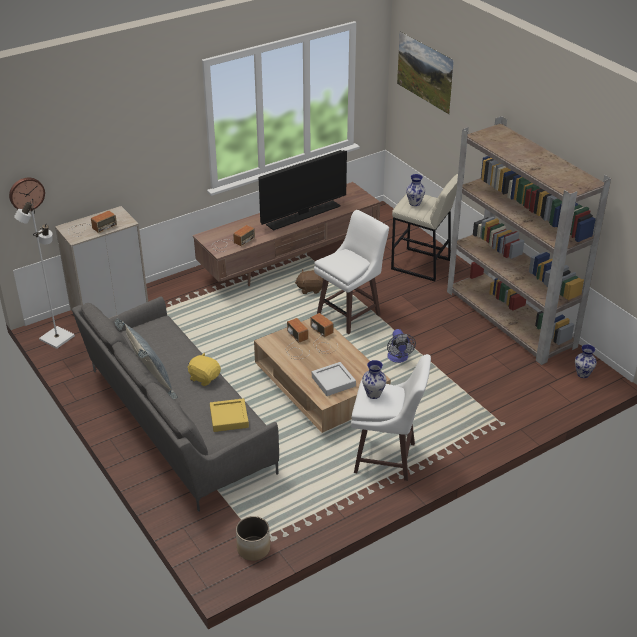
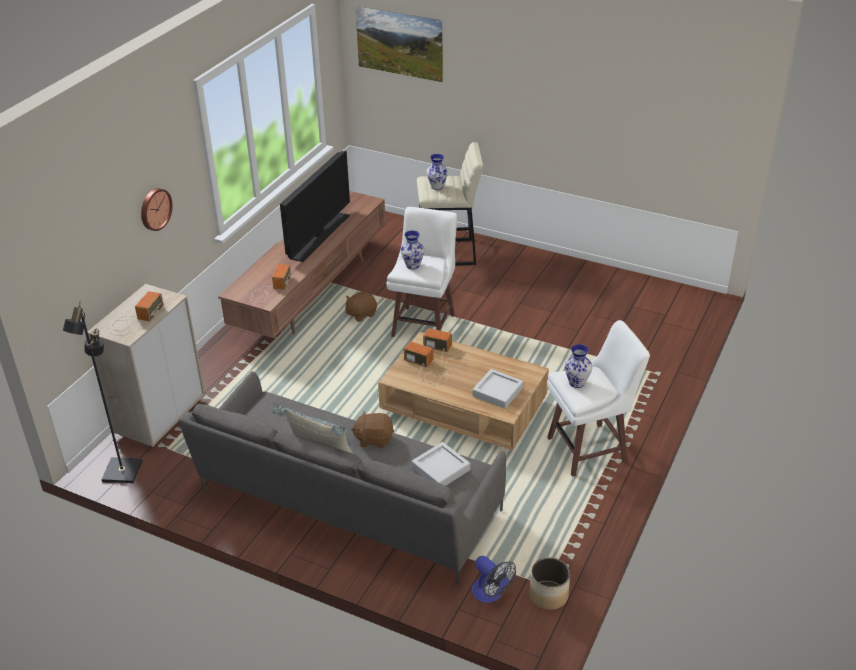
camera: 30 degrees left, 0 degrees up
wall clock [9,177,45,211] -> wall clock moved to [141,188,173,231]
white floor lamp [14,199,75,349] -> black floor lamp [63,301,143,483]
yellow plush toy [187,353,221,386] -> brown plush toy [351,411,394,448]
yellow tray [210,398,249,432] -> grey tray [412,442,470,486]
fan [387,329,416,363] -> fan moved to [472,556,516,603]
brown bookcase [447,116,611,365] -> none
vase [575,344,597,378] -> vase moved to [401,230,424,269]

